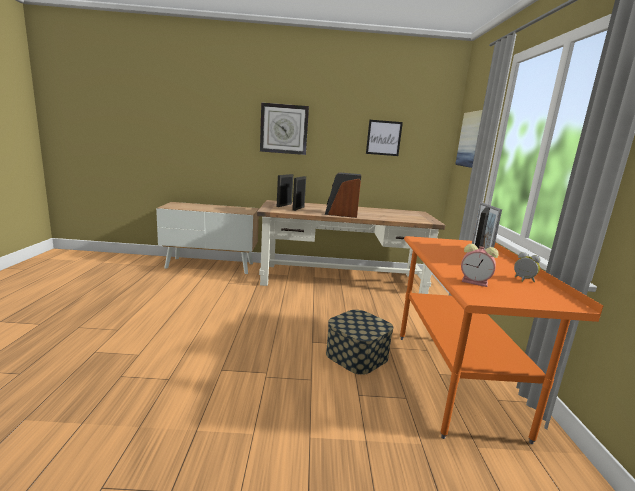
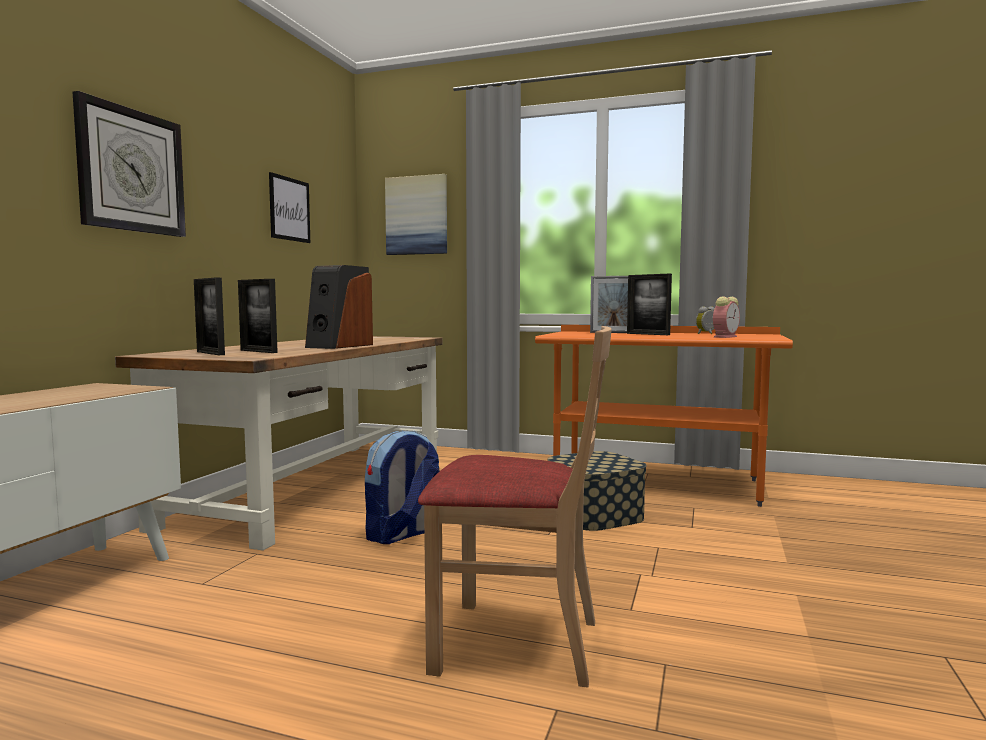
camera: 70 degrees left, 10 degrees down
none -> backpack [365,430,439,544]
none -> beige chair [418,326,612,688]

